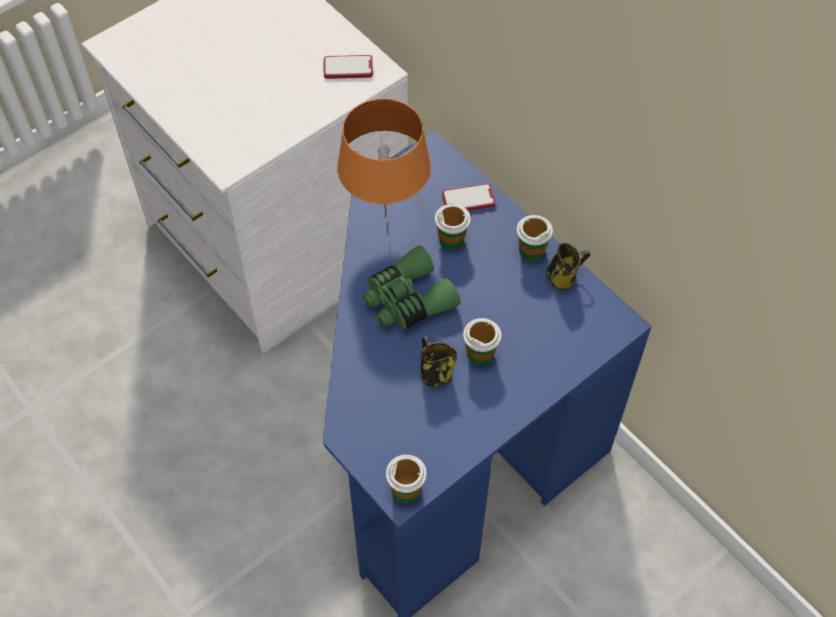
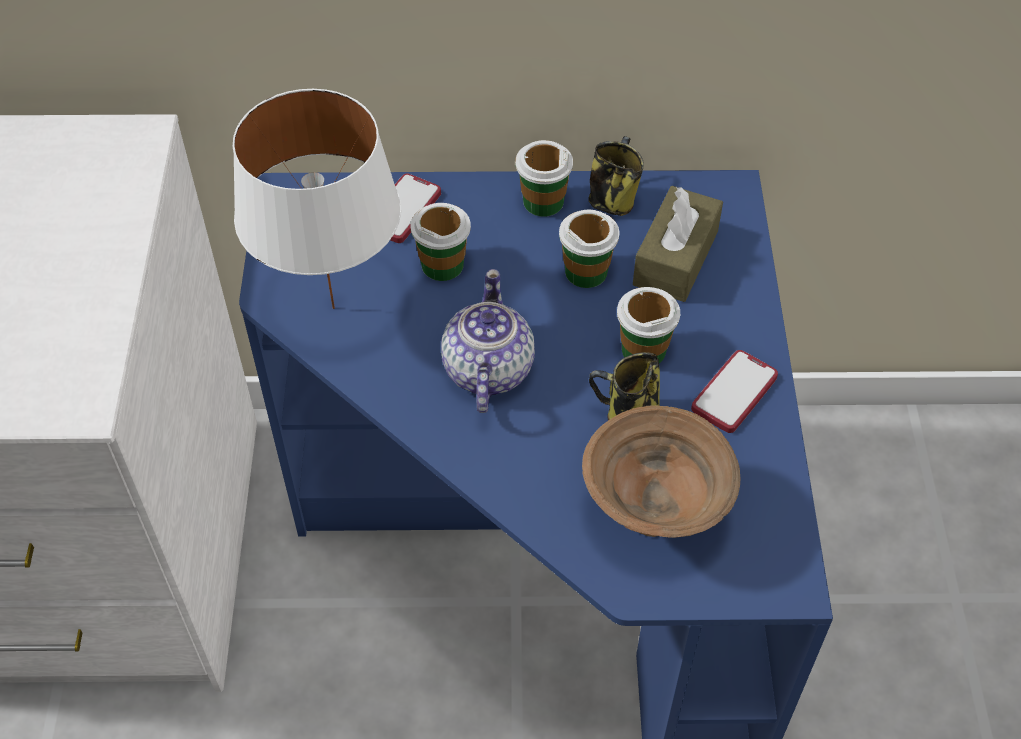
camera: 50 degrees left, 5 degrees down
phone [324,55,373,79] -> phone moved to [691,350,778,433]
orange table lamp [337,98,431,217] -> white table lamp [233,89,401,309]
green binoculars [363,245,461,330] -> teapot [441,269,535,413]
cup [386,455,427,503] -> cup moved to [559,210,619,288]
none -> brown bowl [582,406,740,538]
none -> brown tissue box [633,186,723,302]

